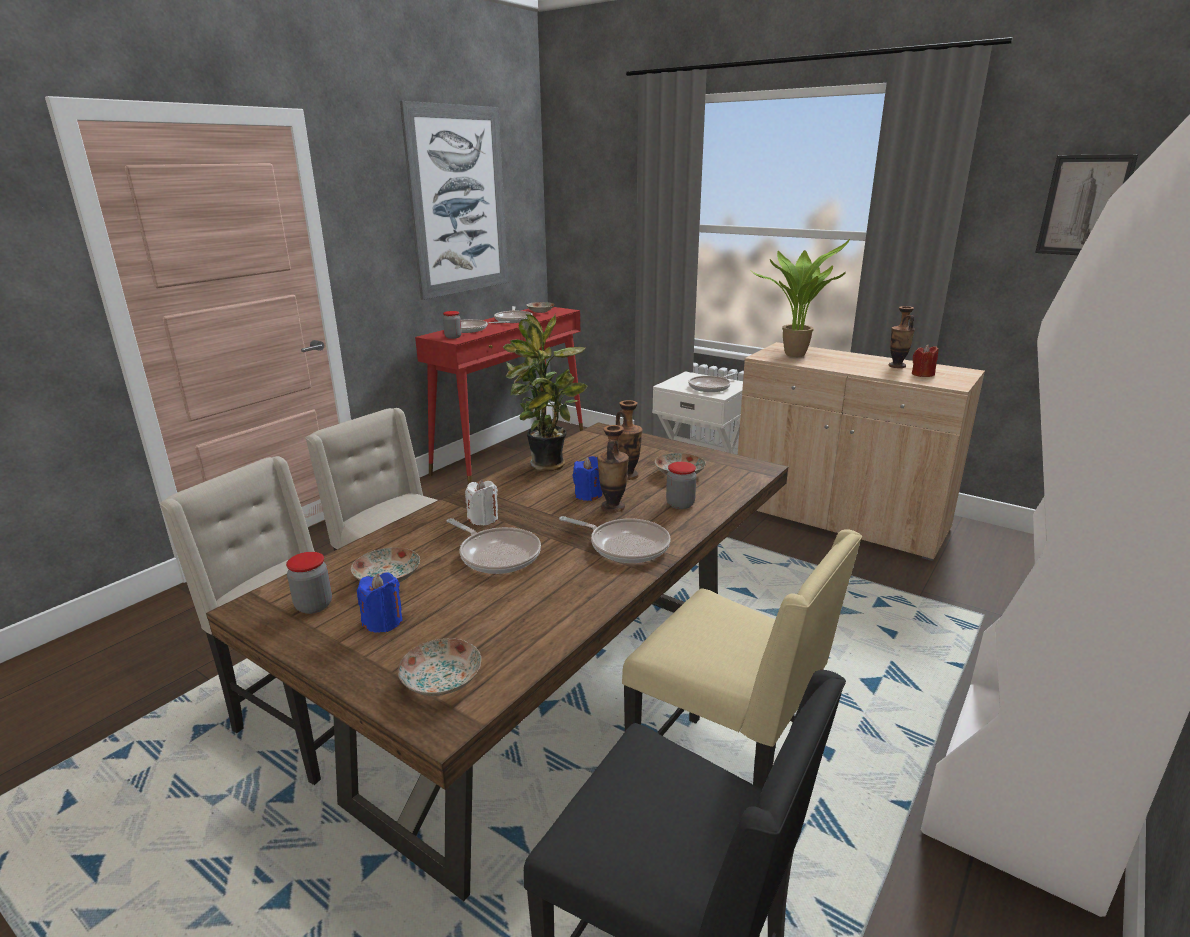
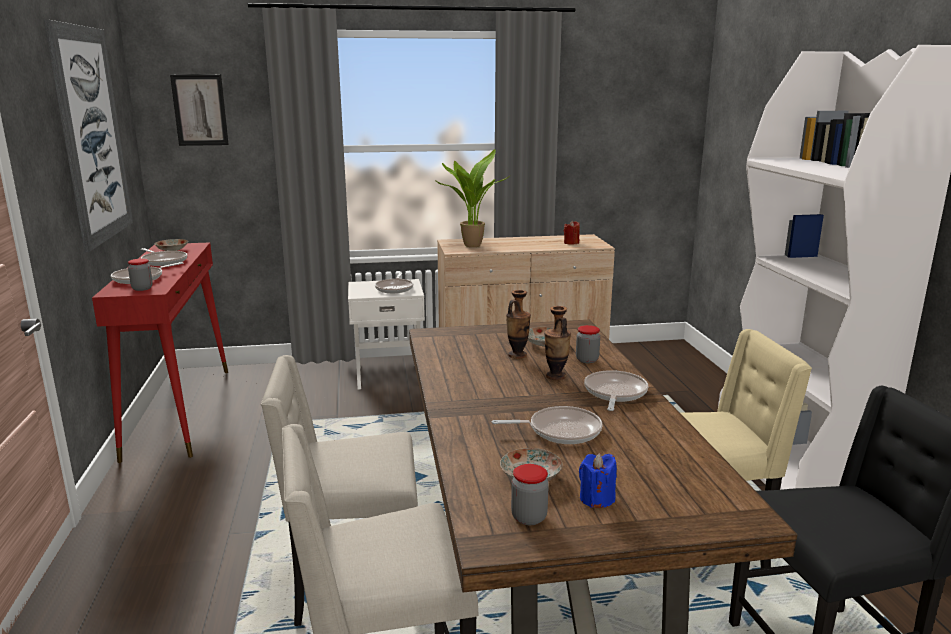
camera: 45 degrees left, 5 degrees down
plate [398,638,481,696] -> none
white candle [465,479,498,526] -> none
potted plant [503,313,588,471] -> none
frying pan [559,516,671,563] -> frying pan turned 60 degrees counterclockwise [584,370,648,411]
blue candle [573,456,603,501] -> none
vase [889,306,915,368] -> none
picture [1035,154,1138,255] -> picture moved to [170,74,229,146]

